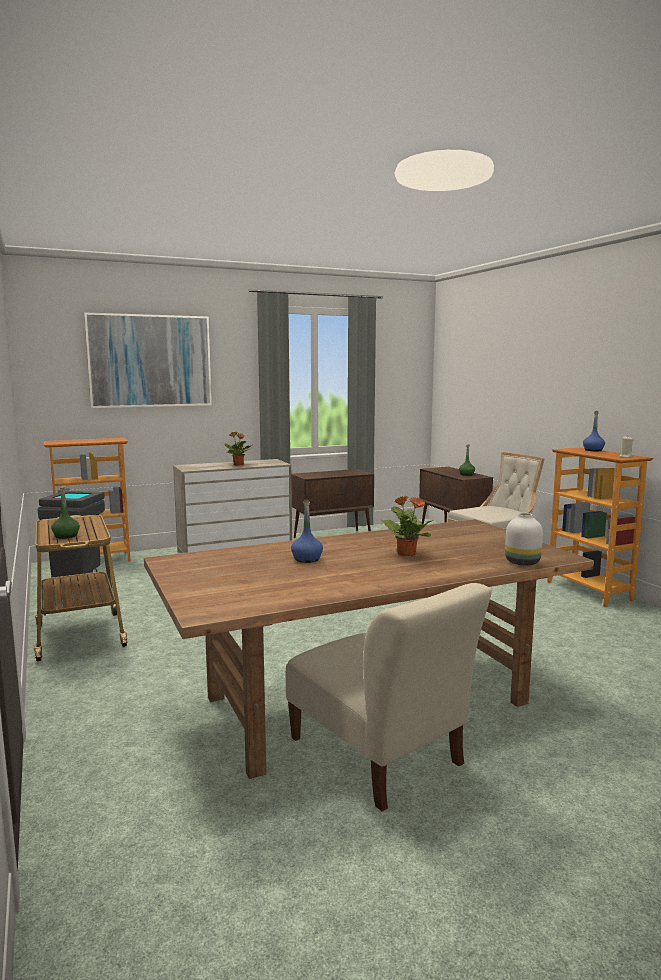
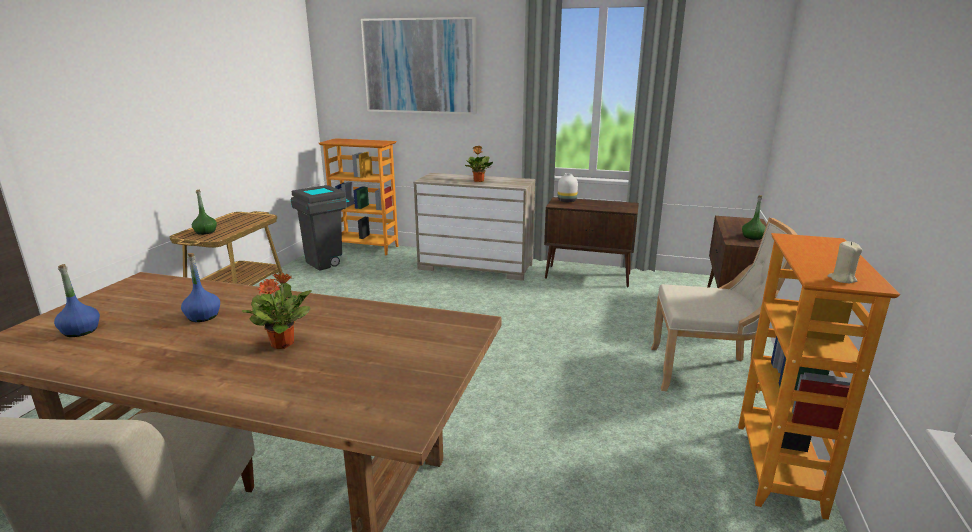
camera: 40 degrees right, 10 degrees up
white vase [505,513,543,566] -> white vase moved to [558,173,578,202]
blue bottle [583,411,605,451] -> blue bottle moved to [54,264,100,337]

